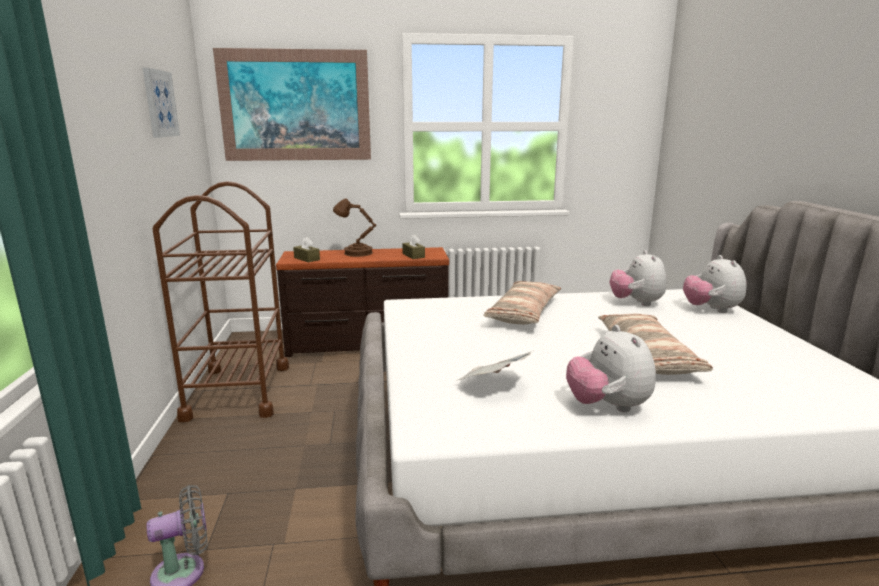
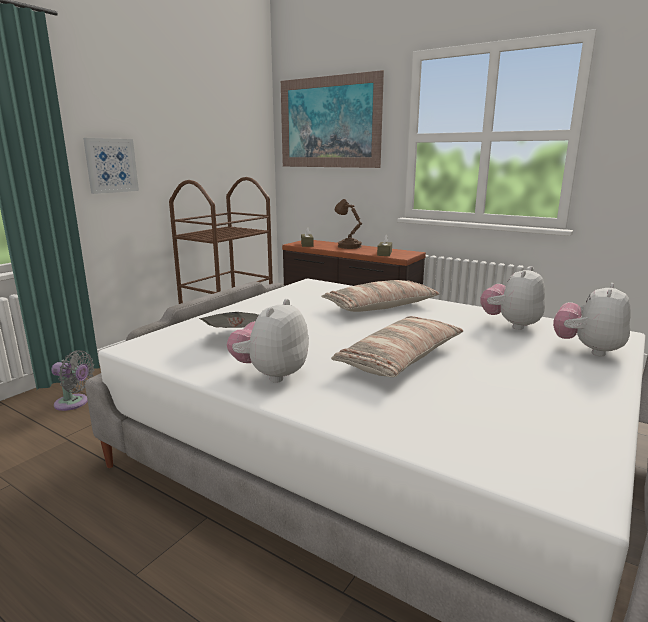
camera: 40 degrees right, 0 degrees up
picture [143,68,180,138] -> picture moved to [83,138,139,194]

